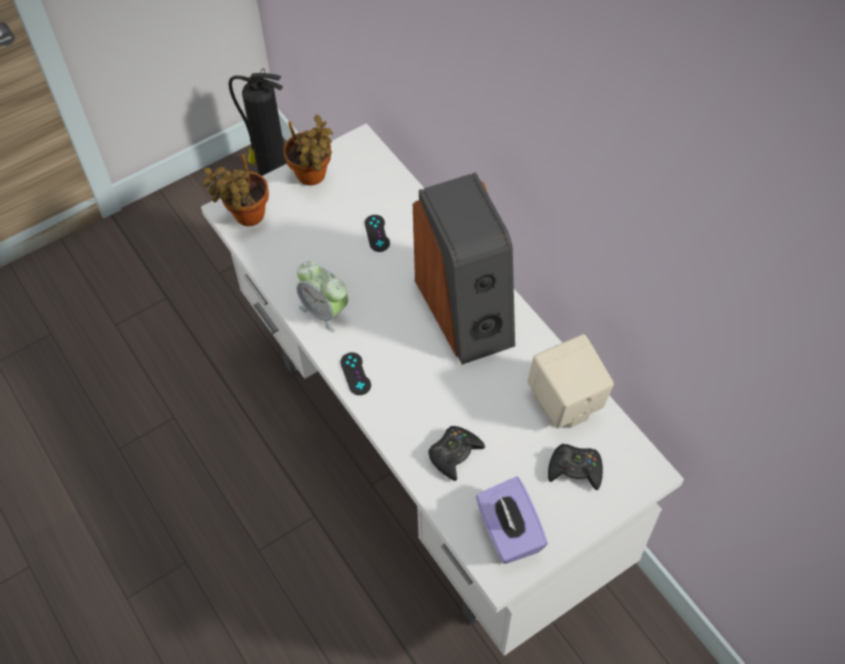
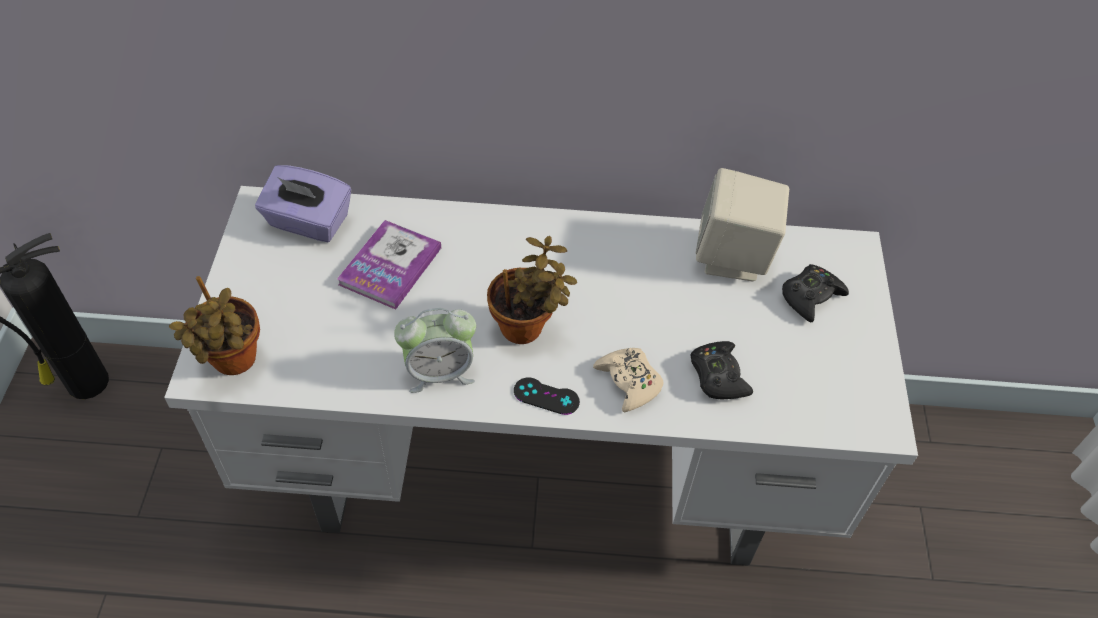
camera: 55 degrees left, 5 degrees down
potted plant [283,115,333,185] -> potted plant moved to [487,236,577,344]
black game controller [365,215,390,252] -> book [337,220,441,310]
speaker [413,172,515,365] -> none
purple tissue box [476,477,548,564] -> purple tissue box moved to [255,165,351,242]
none -> beige game controller [593,348,663,412]

